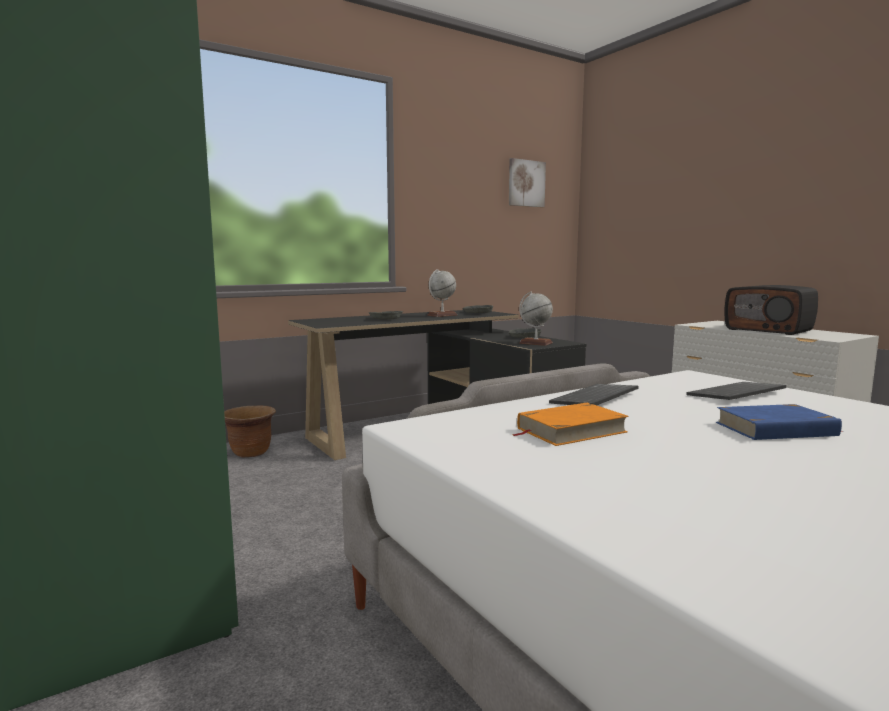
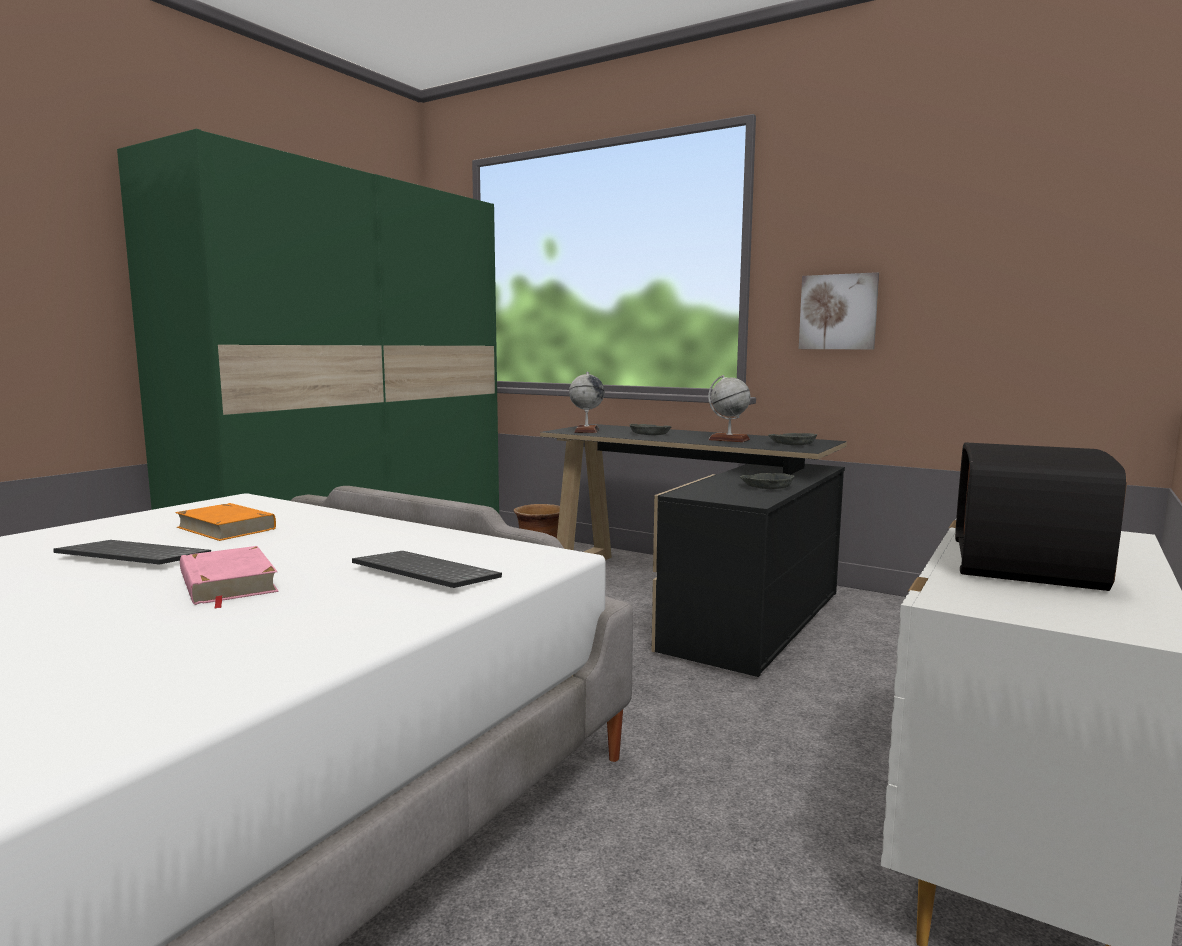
camera: 65 degrees right, 0 degrees up
picture [509,158,546,207] -> picture moved to [799,272,879,350]
globe [519,291,553,346] -> globe moved to [569,372,604,433]
keyboard [549,384,639,405] -> keyboard moved to [53,540,211,565]
blue book [716,404,842,440] -> pink book [180,546,279,609]

